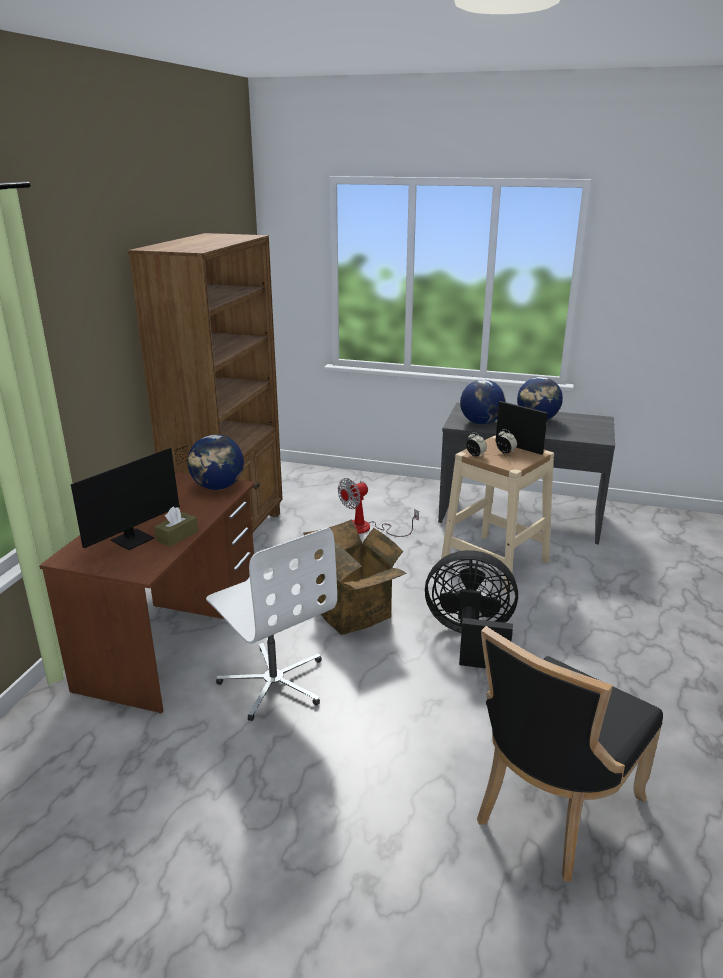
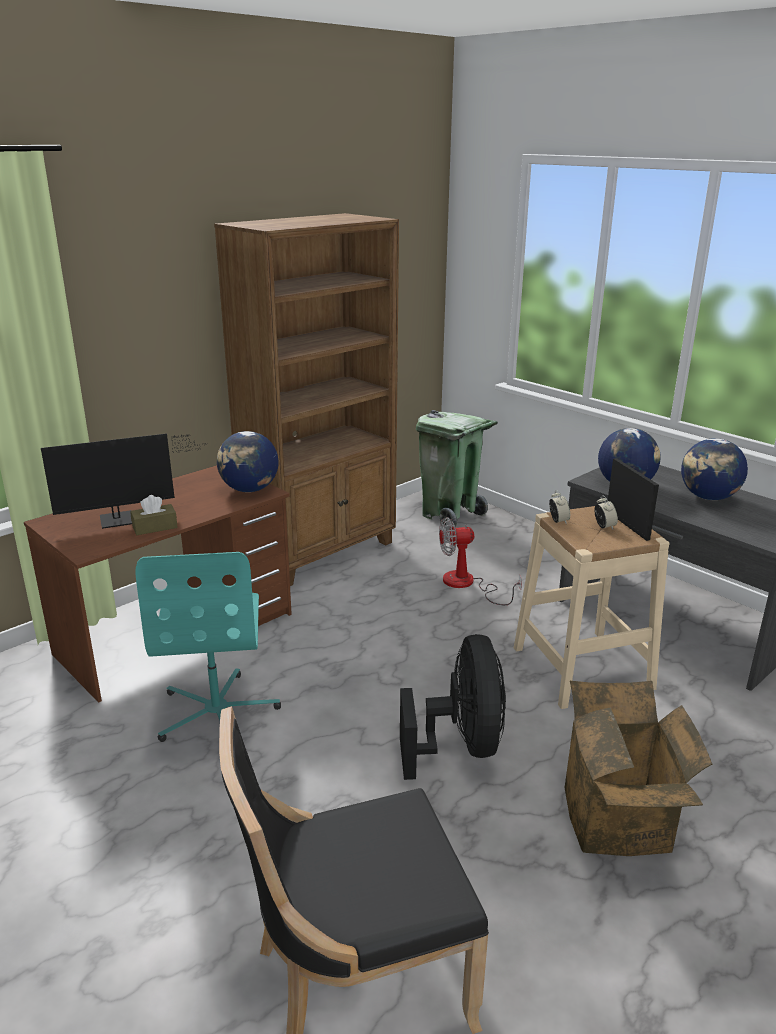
camera: 30 degrees right, 0 degrees up
white office chair [206,527,337,721] -> turquoise office chair [135,552,281,742]
cardboard box [303,519,407,635] -> cardboard box moved to [565,681,712,856]
black fan [425,550,518,668] -> black fan turned 45 degrees clockwise [400,634,506,780]
none -> green trash can [416,410,498,529]

